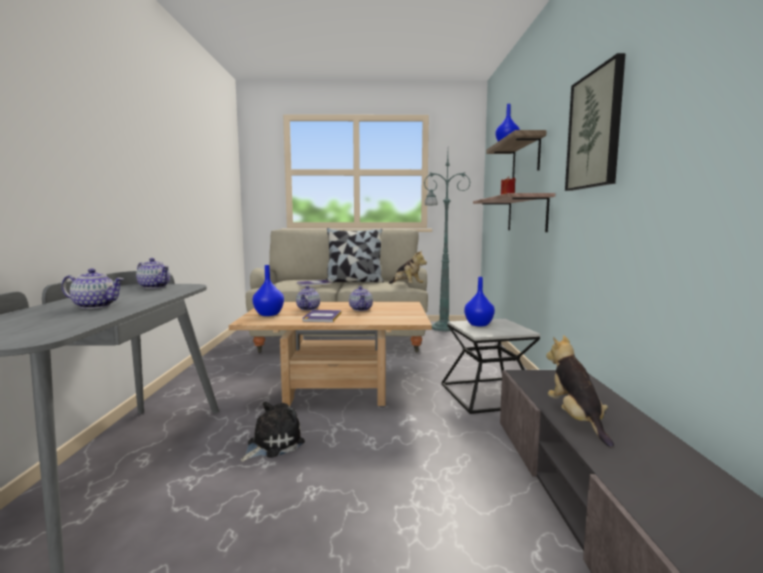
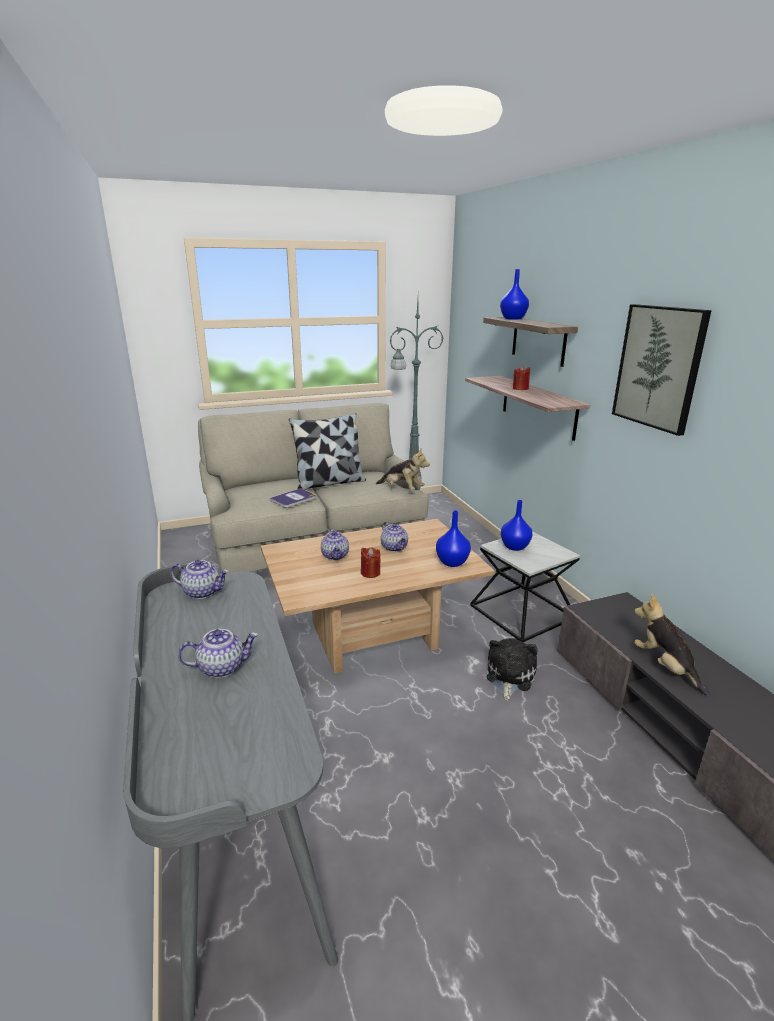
camera: 20 degrees left, 15 degrees up
plush toy [240,402,305,462] -> plush toy moved to [487,638,537,701]
blue vase [252,265,284,316] -> blue vase moved to [436,510,471,567]
book [302,310,341,322] -> red candle [361,547,381,578]

